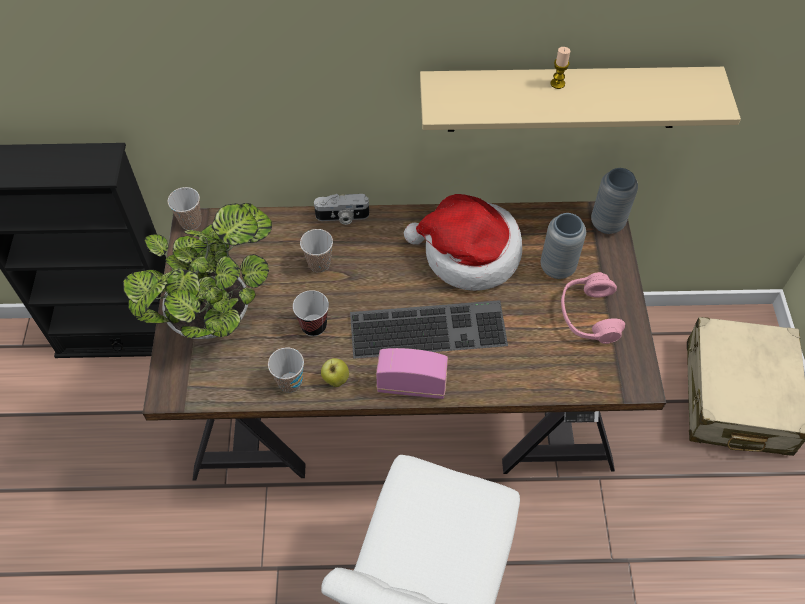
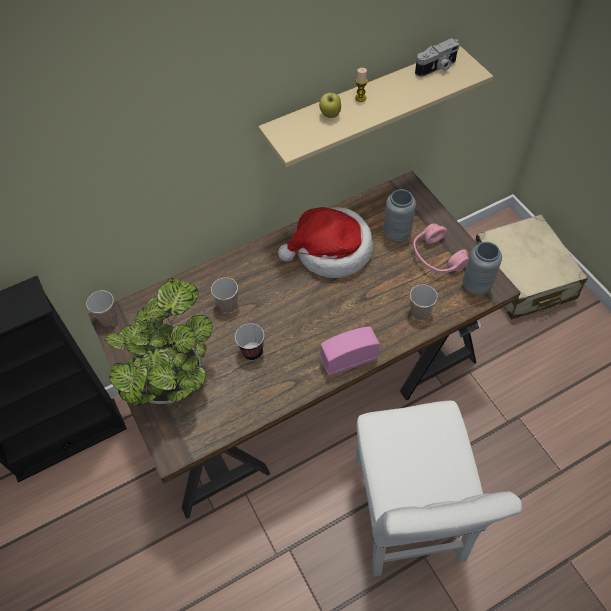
camera: 25 degrees left, 0 degrees up
cup [268,347,304,393] -> cup moved to [410,284,438,320]
camera [314,194,369,225] -> camera moved to [415,38,460,77]
apple [321,358,349,387] -> apple moved to [319,92,341,118]
keyboard [350,300,508,359] -> none
grey vase [591,168,638,234] -> grey vase moved to [463,242,502,295]

